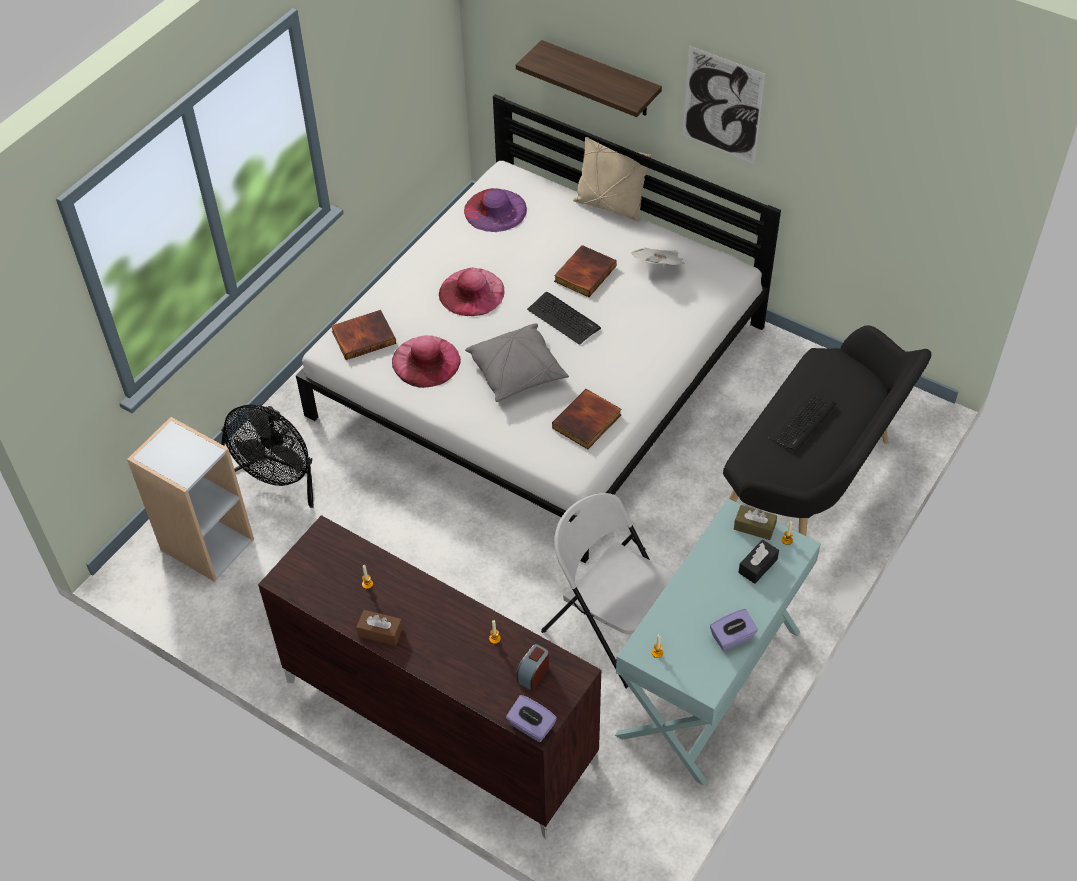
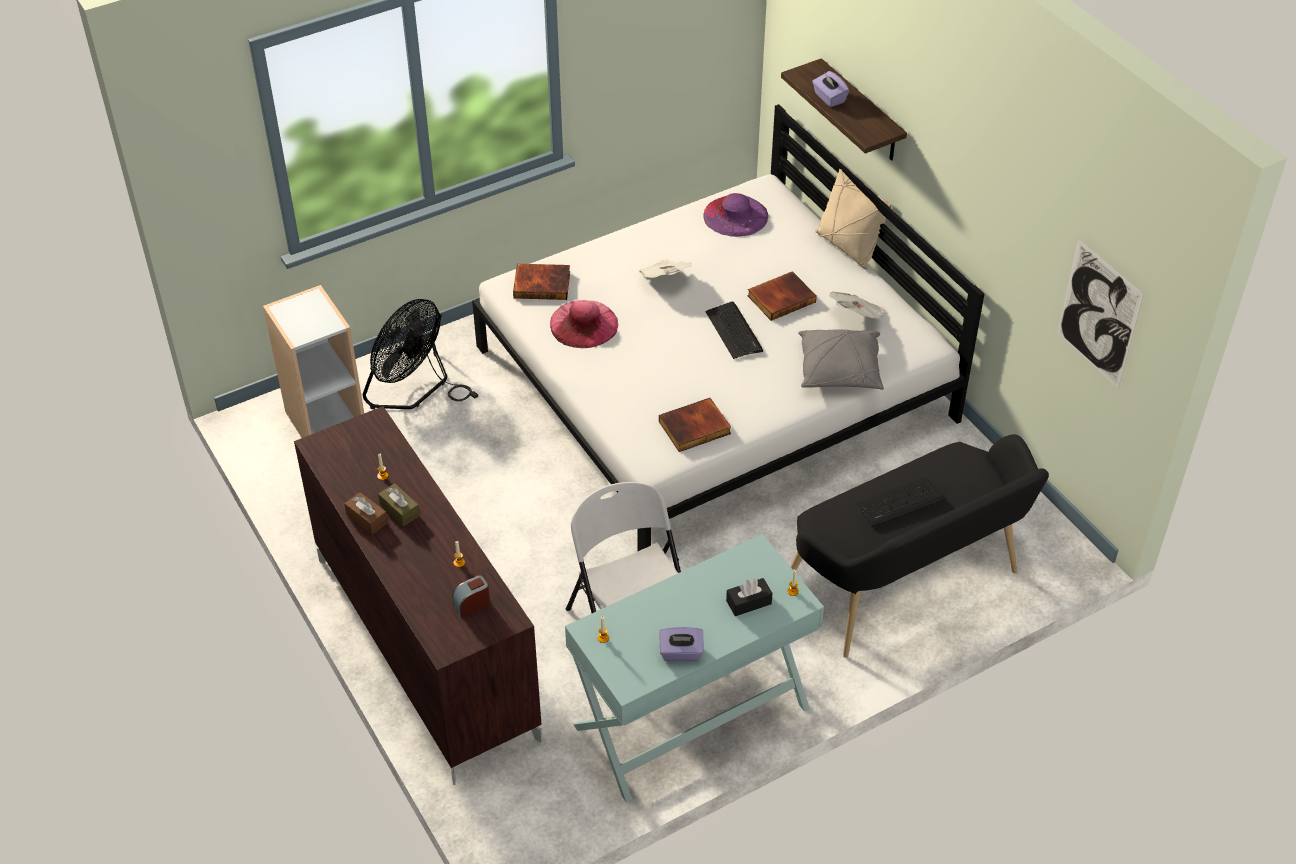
camera: 25 degrees right, 5 degrees down
black fan [221,404,314,508] -> black fan turned 75 degrees clockwise [363,299,478,409]
pink hat [439,268,504,316] -> newspaper [639,259,692,278]
grey pillow [465,323,569,402] -> grey pillow moved to [798,329,884,390]
purple tissue box [506,695,557,742] -> purple tissue box moved to [812,71,849,107]
picture [683,46,766,164] -> picture moved to [1057,239,1144,388]
brown tissue box [734,505,777,540] -> brown tissue box moved to [378,483,420,526]

